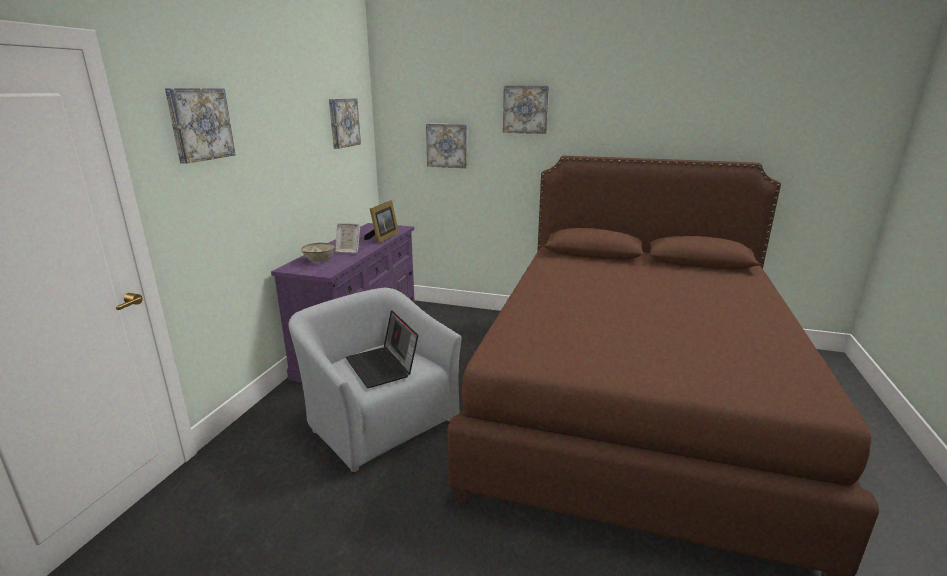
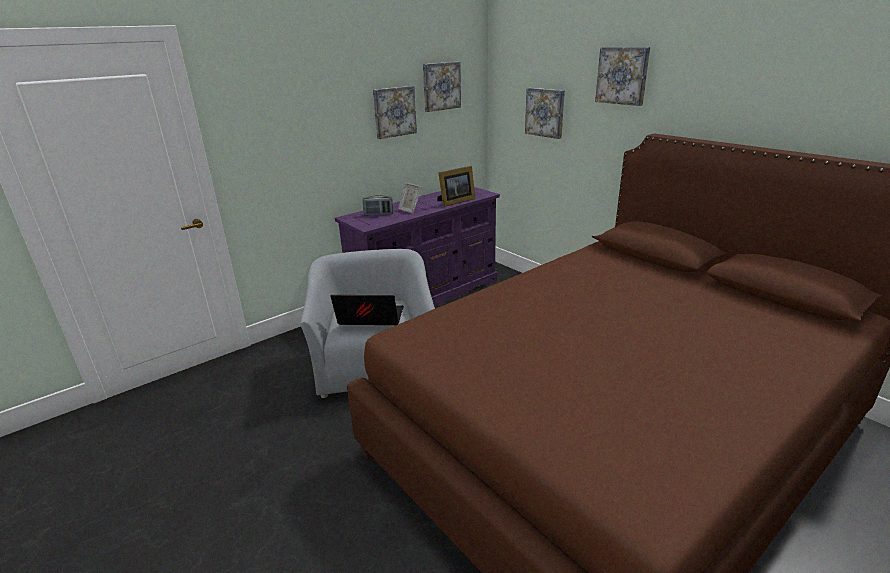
camera: 35 degrees right, 5 degrees up
picture [165,88,235,164] -> picture moved to [373,86,417,139]
bowl [301,243,335,262] -> radio [363,195,393,215]
laptop [345,310,418,388] -> laptop turned 90 degrees clockwise [330,295,404,325]

